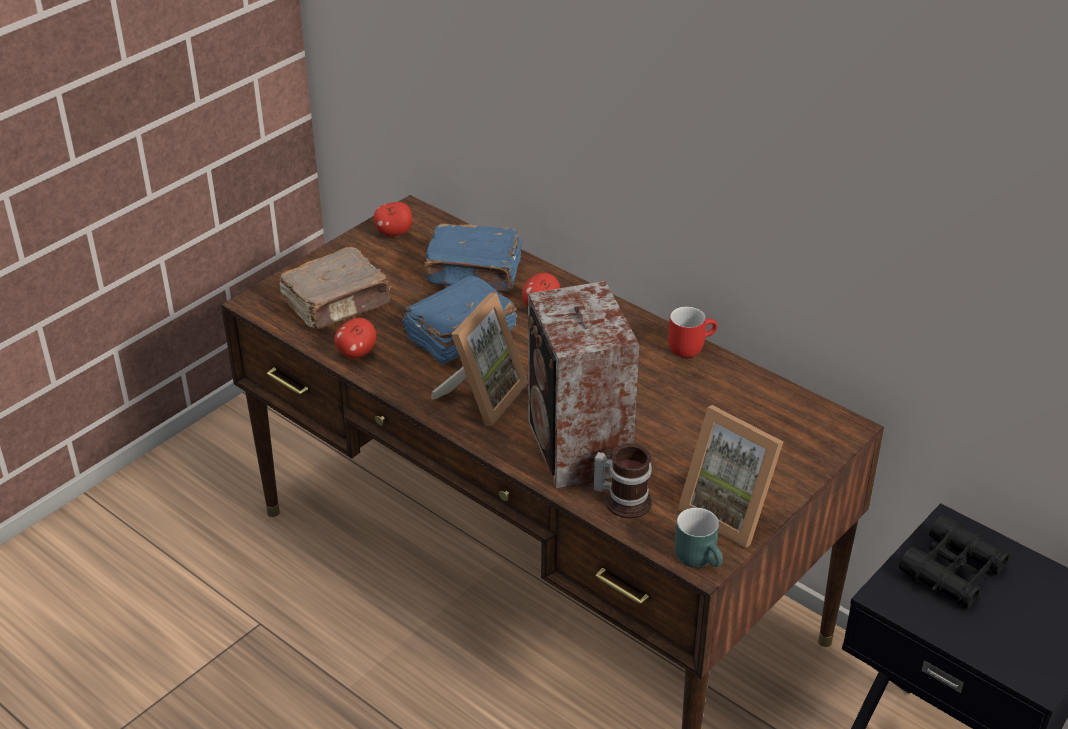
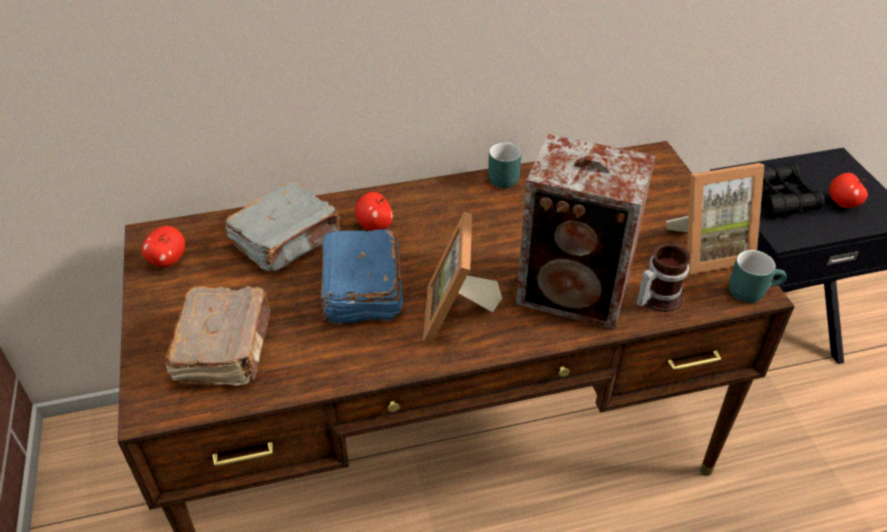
camera: 55 degrees left, 5 degrees up
apple [334,318,376,358] -> apple moved to [829,173,868,208]
blue book [424,223,523,293] -> grey book [224,181,341,272]
picture frame [431,293,528,426] -> picture frame turned 150 degrees counterclockwise [423,212,502,344]
red mug [668,306,717,357] -> turquoise mug [488,142,522,188]

